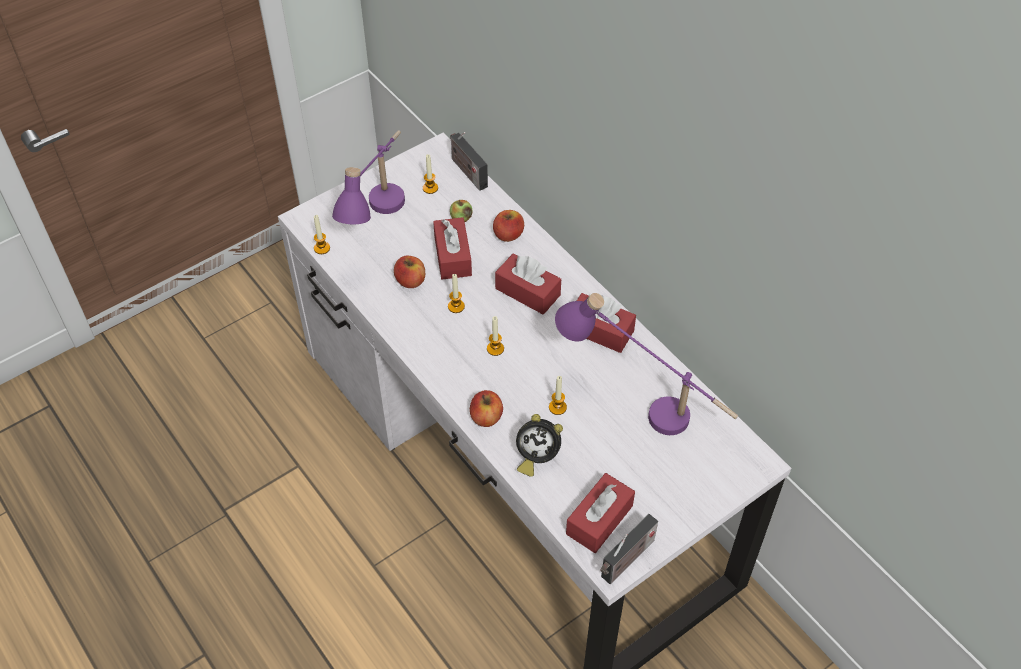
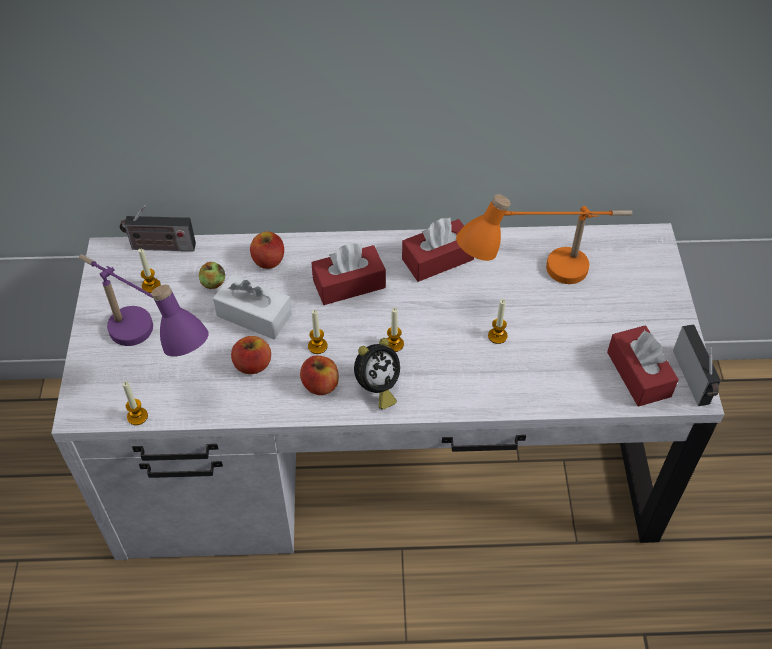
camera: 55 degrees left, 0 degrees up
red tissue box [433,217,472,280] -> white tissue box [213,274,292,339]
apple [470,390,503,427] -> apple moved to [300,356,339,395]
alarm clock [516,414,563,477] -> alarm clock moved to [354,338,400,409]
purple table lamp [555,293,738,435] -> orange table lamp [456,194,633,284]

